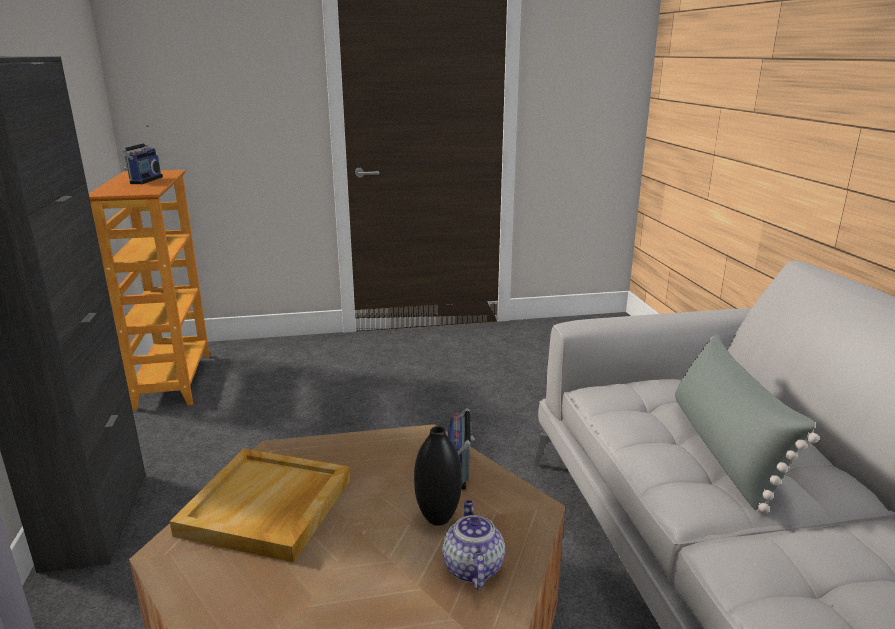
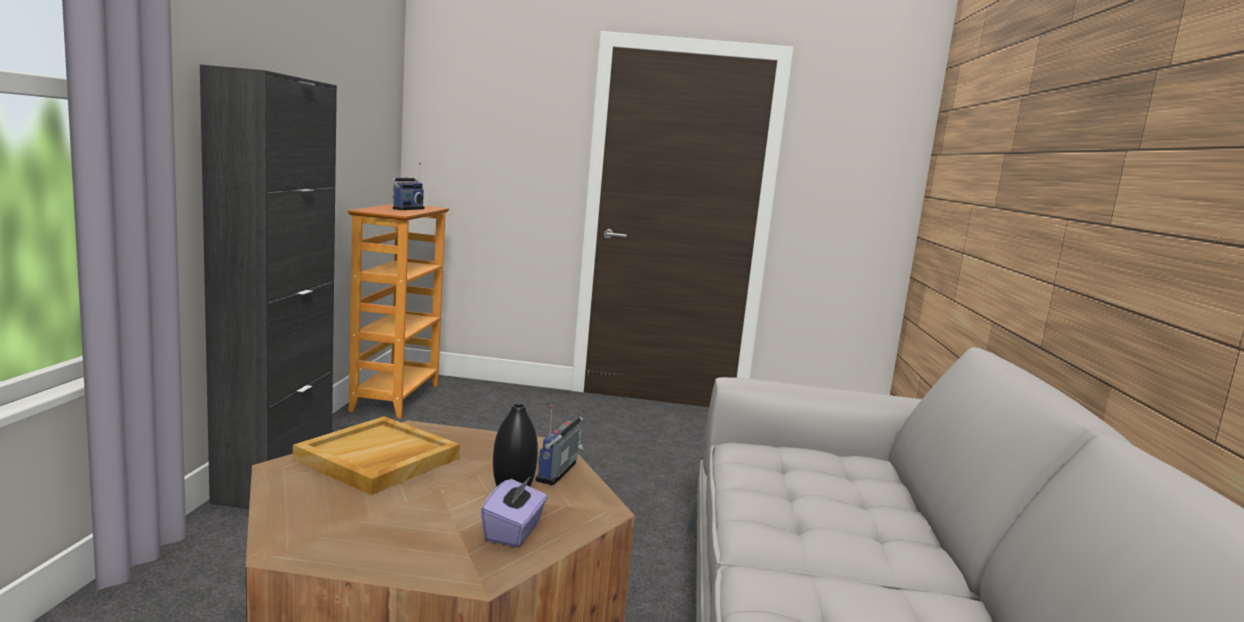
camera: 15 degrees right, 10 degrees down
teapot [442,500,505,589] -> purple tissue box [481,476,547,547]
grey pillow [675,334,819,513] -> none

